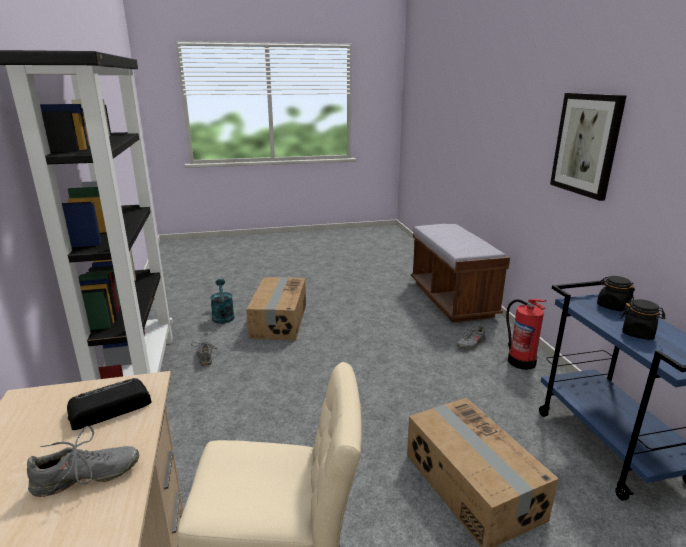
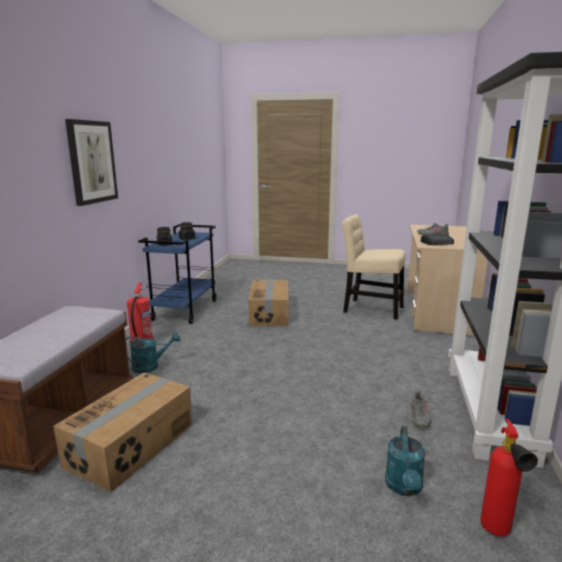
camera: 155 degrees left, 5 degrees down
cardboard box [246,277,306,340] -> cardboard box moved to [53,373,192,492]
grey shoe [456,326,487,350] -> turquoise watering can [126,332,181,373]
none -> fire extinguisher [480,418,538,536]

